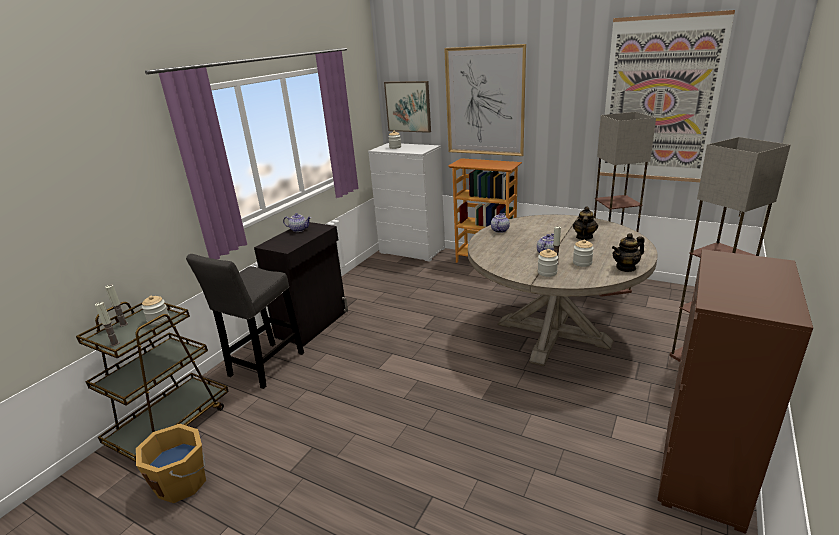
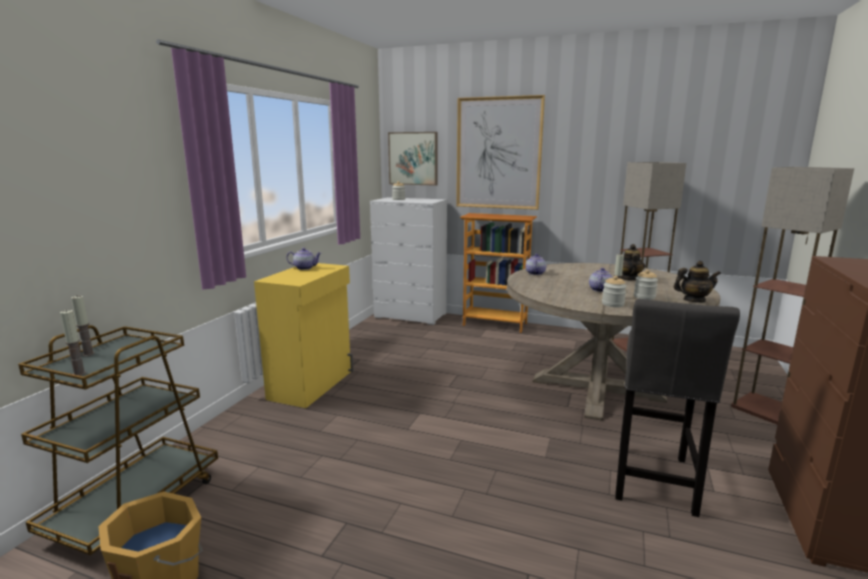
camera: 10 degrees left, 10 degrees down
jar [142,296,169,325] -> none
grey stool [186,254,304,389] -> grey stool moved to [615,299,740,517]
black cabinet [254,222,348,346] -> yellow cabinet [254,263,354,408]
picture [600,10,735,182] -> none
teapot [612,233,645,272] -> teapot turned 150 degrees counterclockwise [674,261,721,303]

